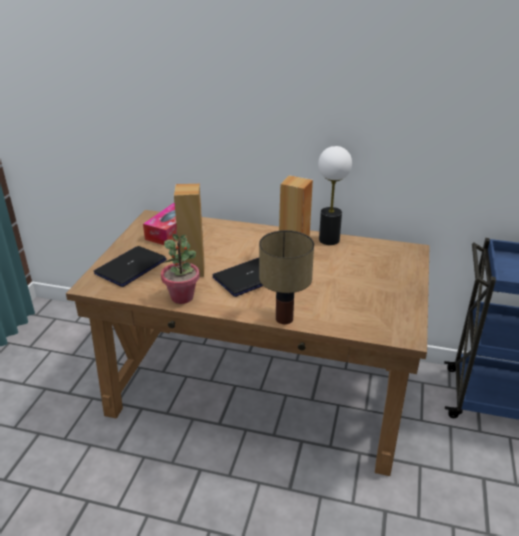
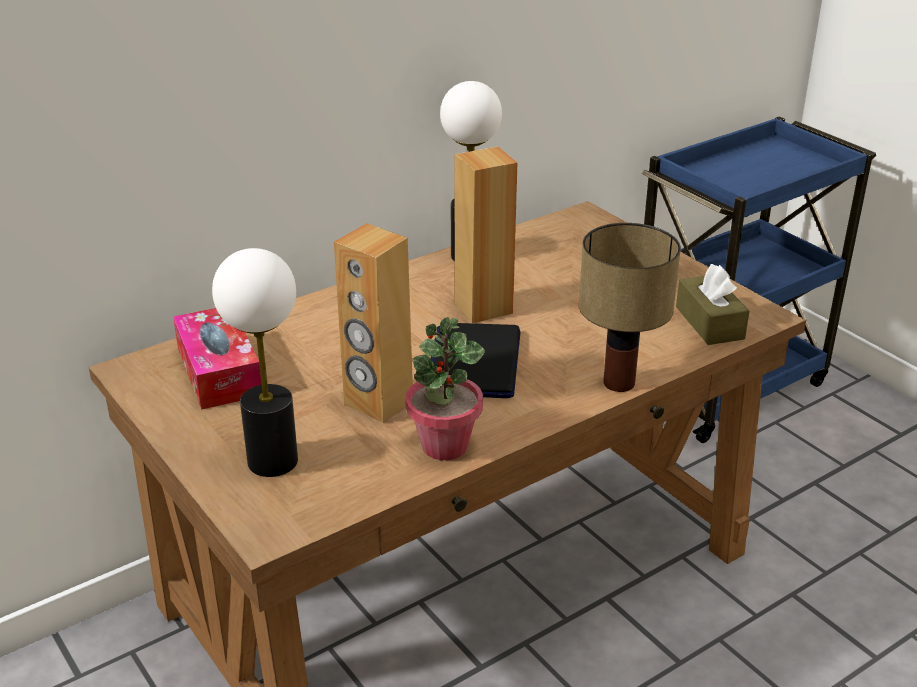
camera: 50 degrees left, 0 degrees up
laptop [94,246,167,287] -> table lamp [212,248,298,477]
none -> brown tissue box [676,264,749,345]

